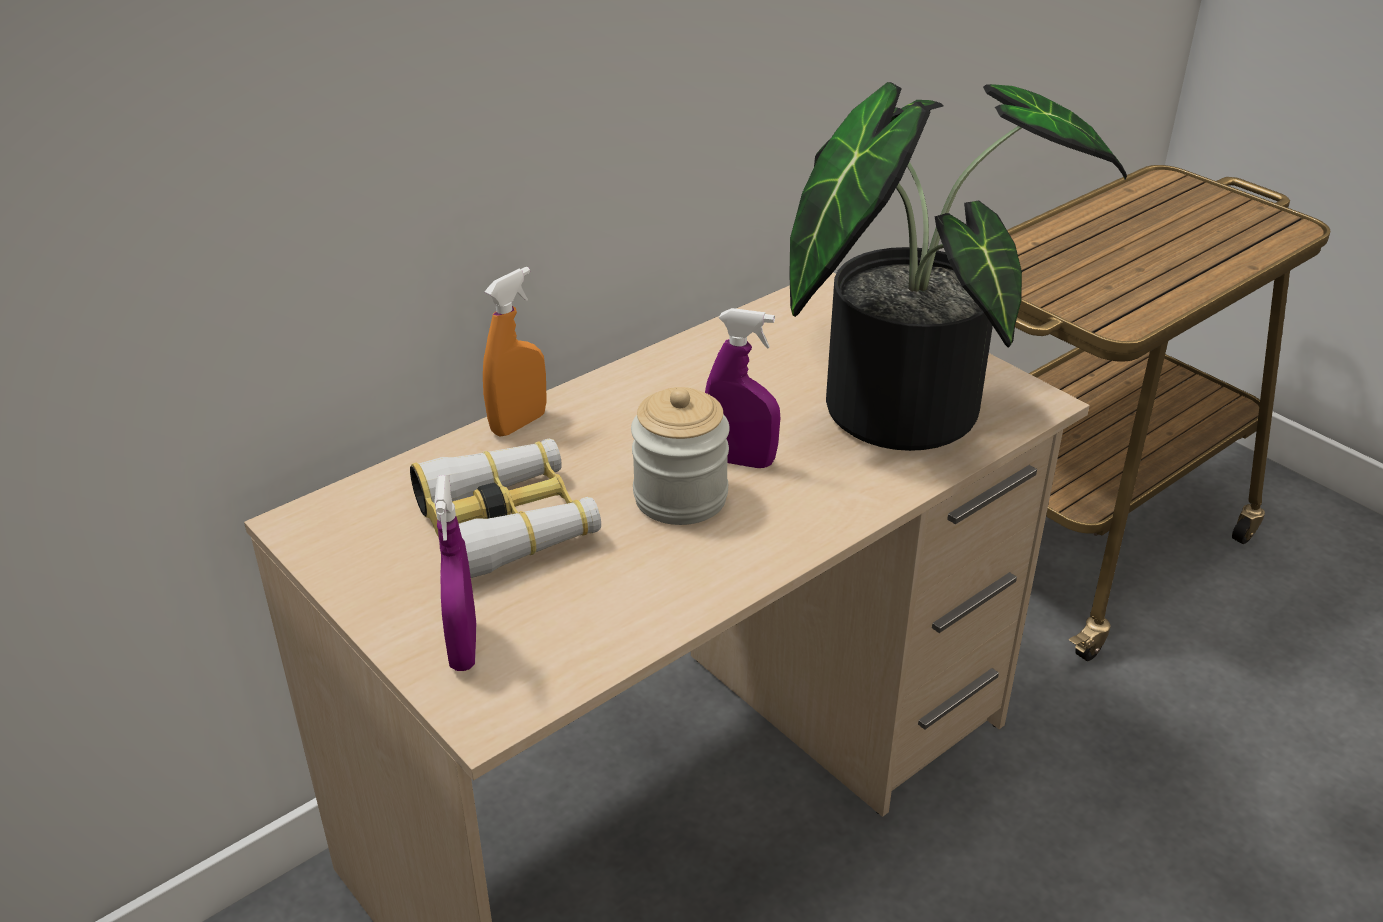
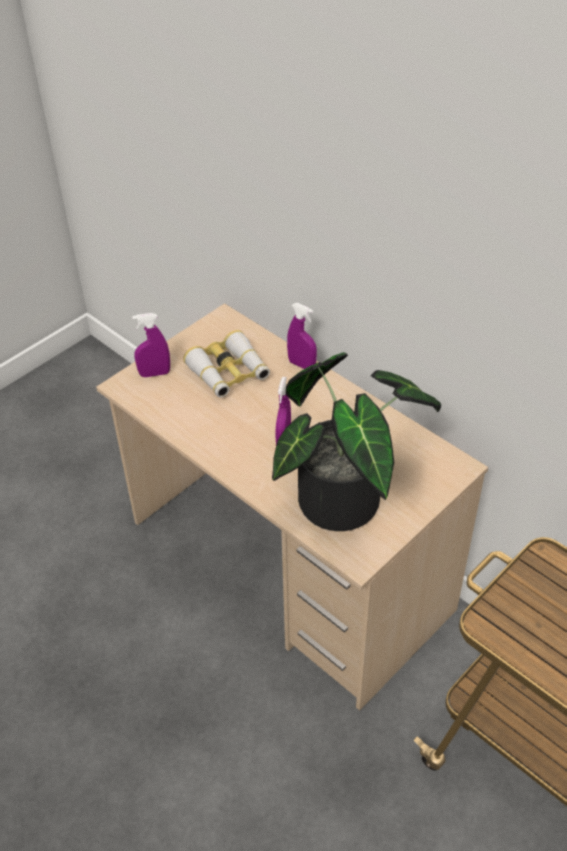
camera: 85 degrees right, 10 degrees up
orange spray bottle [483,267,547,437] -> purple spray bottle [287,303,317,369]
jar [631,387,730,525] -> none

